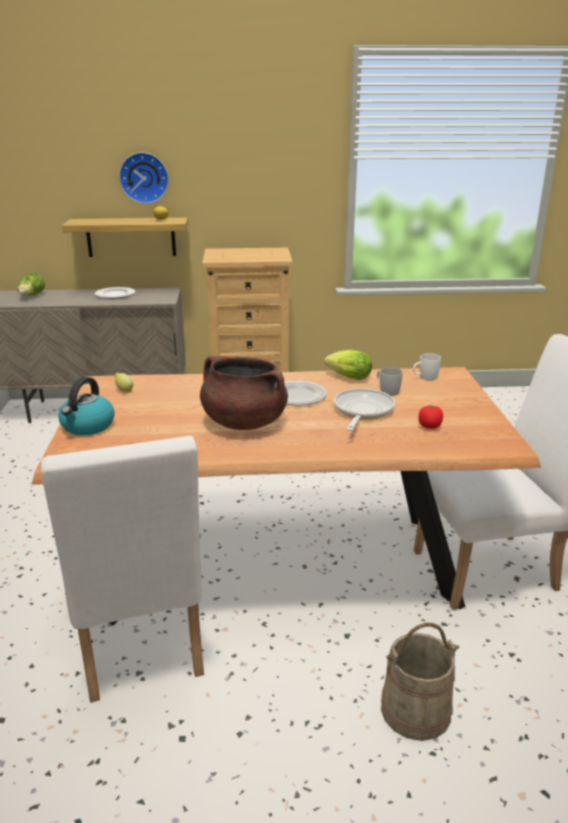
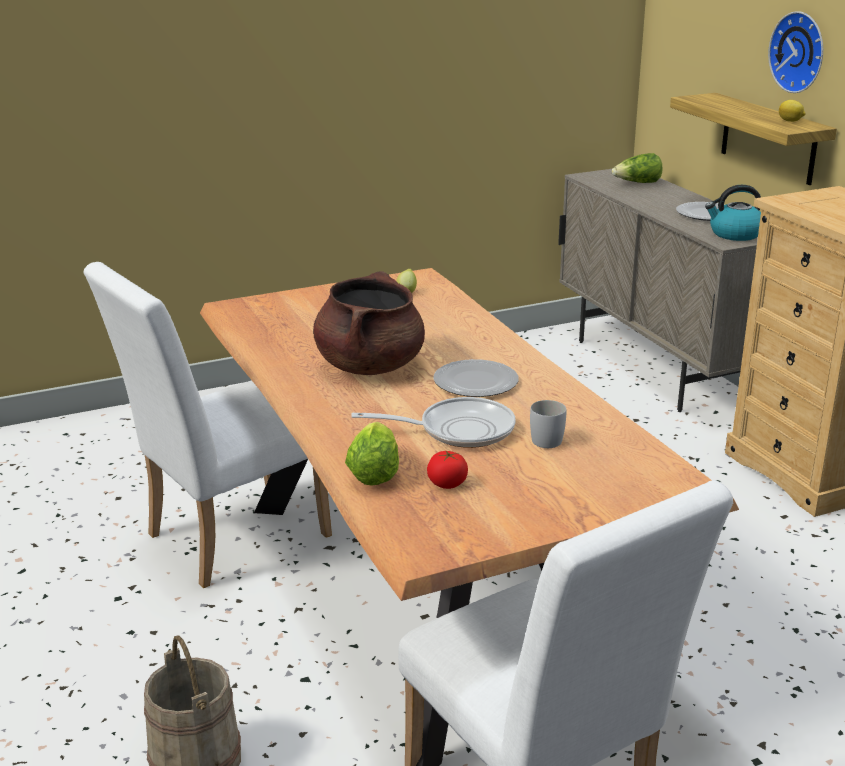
camera: 70 degrees right, 0 degrees up
kettle [58,377,115,435] -> kettle moved to [705,185,761,241]
lettuce [324,350,372,380] -> lettuce moved to [345,422,399,486]
white mug [413,353,441,380] -> none

